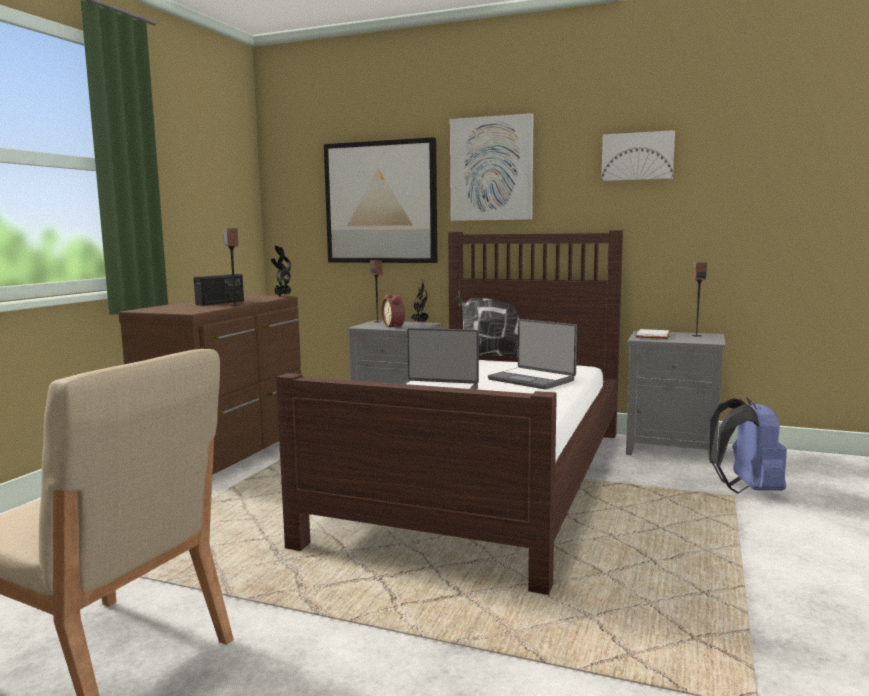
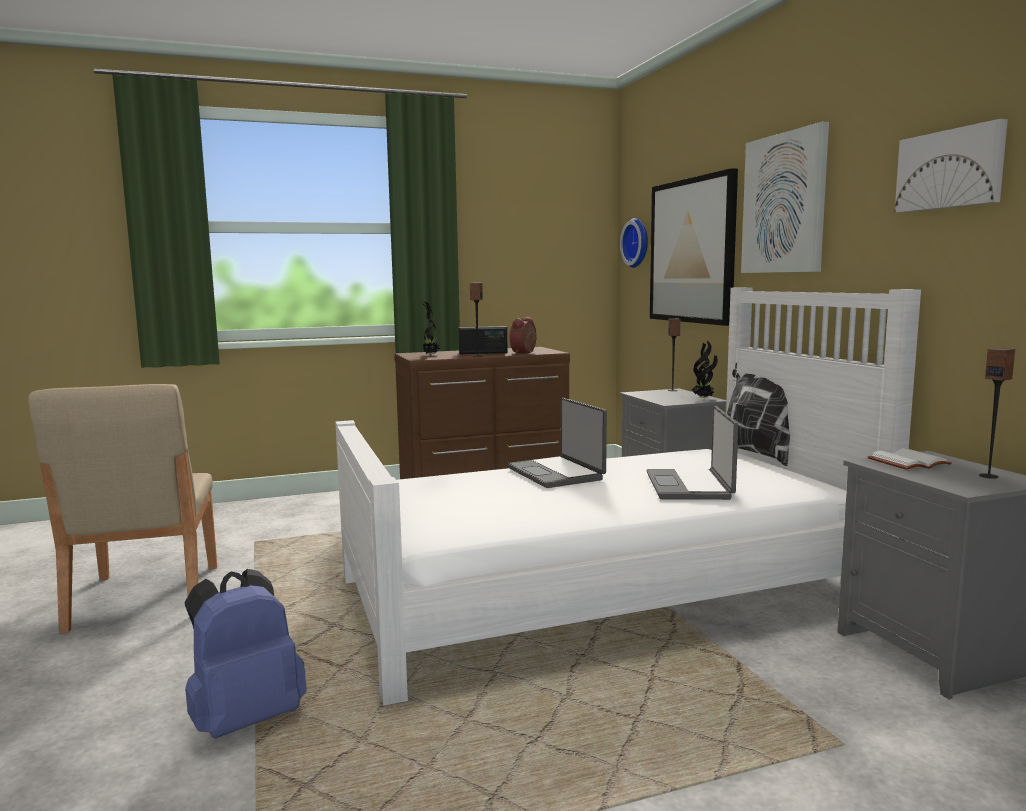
camera: 50 degrees right, 0 degrees up
potted plant [271,246,291,296] -> potted plant moved to [422,302,439,355]
brown bed [276,230,623,595] -> white bed [335,287,921,706]
alarm clock [382,294,405,328] -> alarm clock moved to [510,317,537,354]
blue backpack [709,397,787,494] -> blue backpack moved to [184,569,307,738]
none -> wall clock [620,218,648,268]

